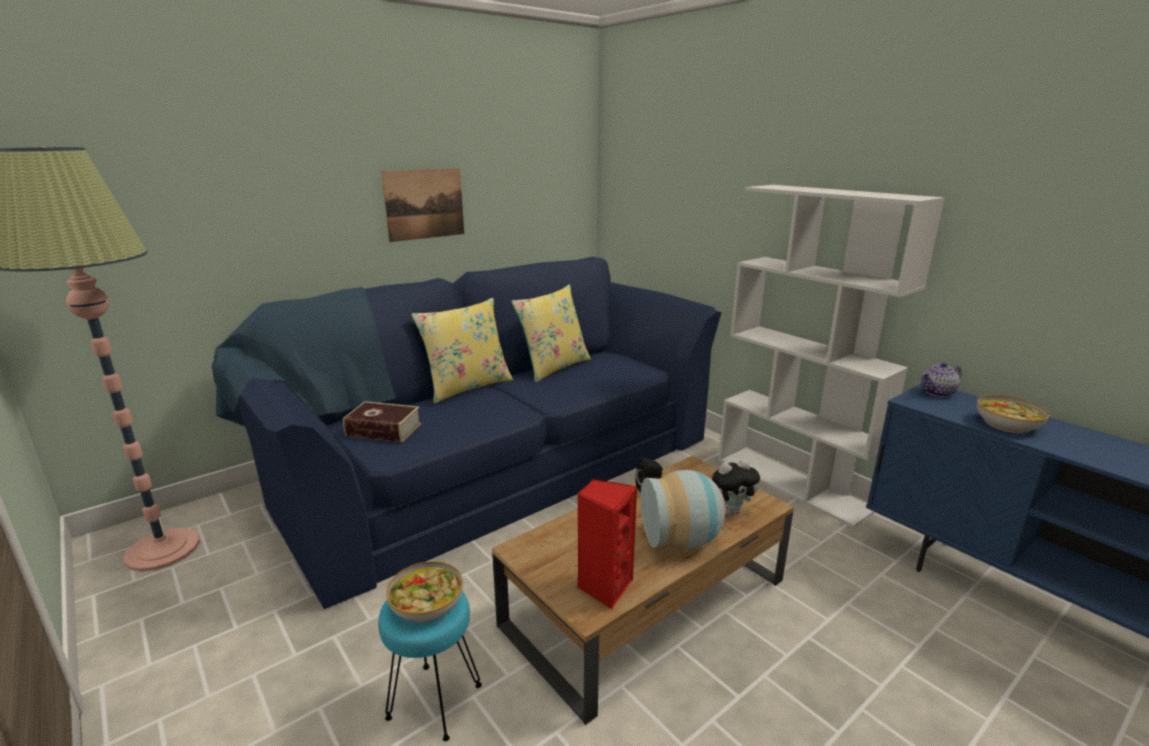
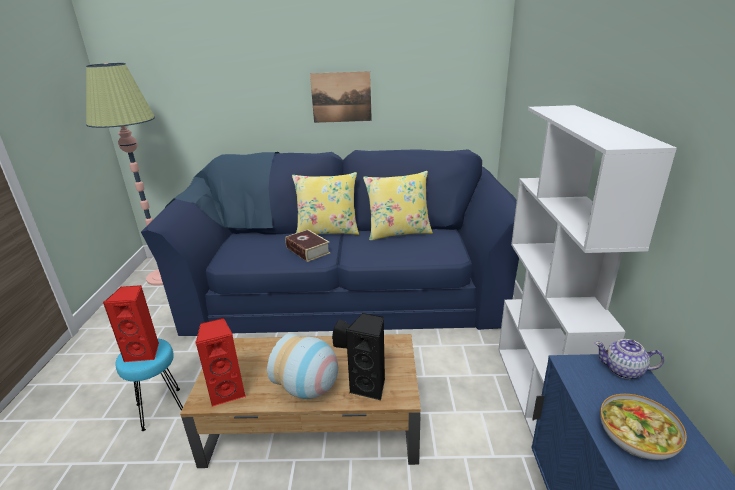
camera: 40 degrees right, 5 degrees up
book [343,401,421,442] -> book moved to [285,229,330,262]
bowl [386,561,463,623] -> red speaker [103,285,159,362]
plush toy [712,459,760,515] -> black speaker [345,313,385,400]

